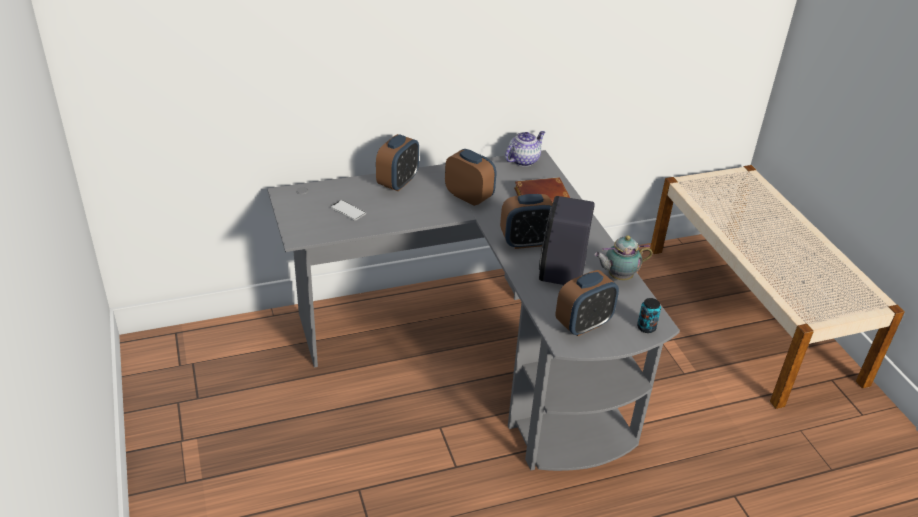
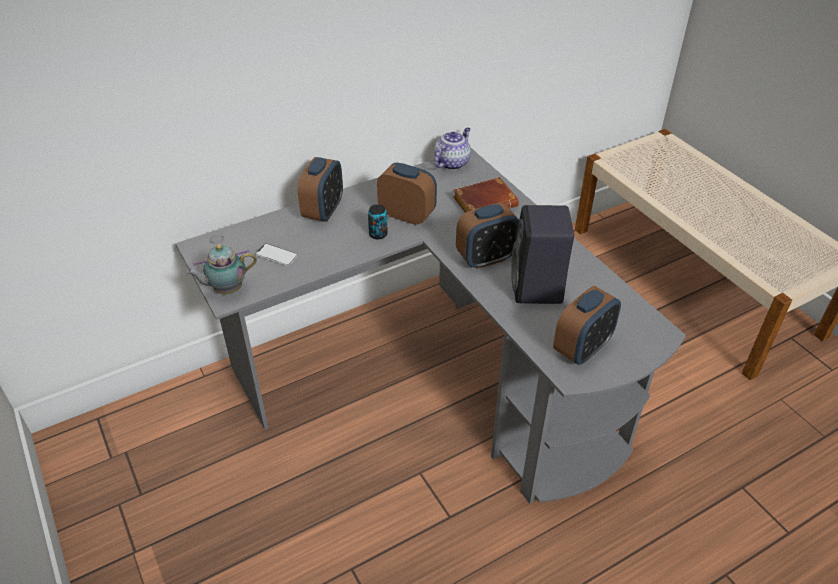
camera: 10 degrees left, 5 degrees up
teapot [594,235,653,280] -> teapot moved to [186,244,257,294]
can [637,298,661,333] -> can moved to [368,204,388,239]

